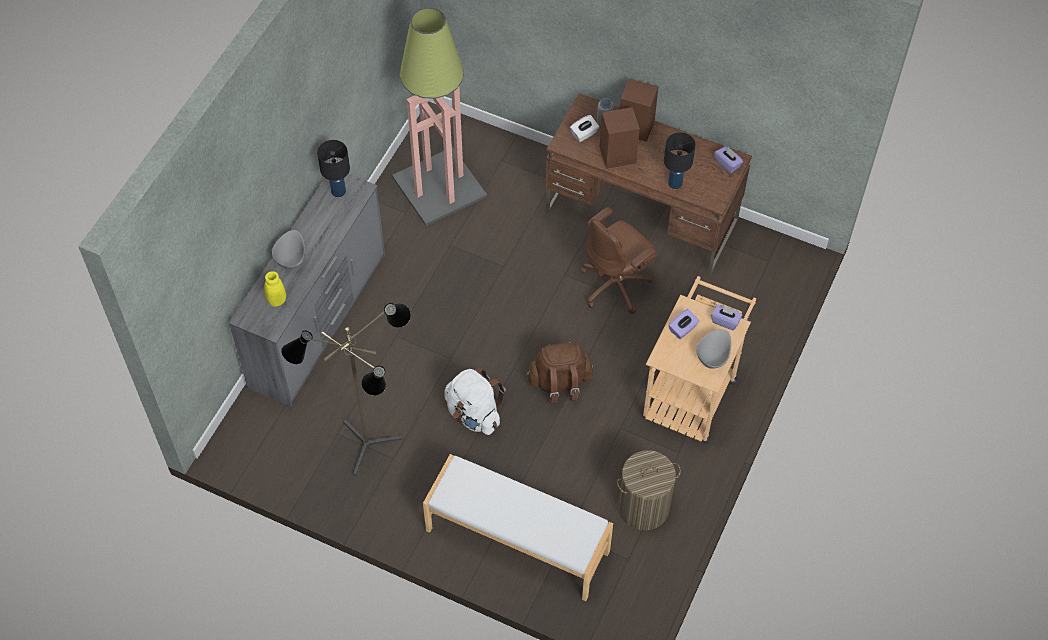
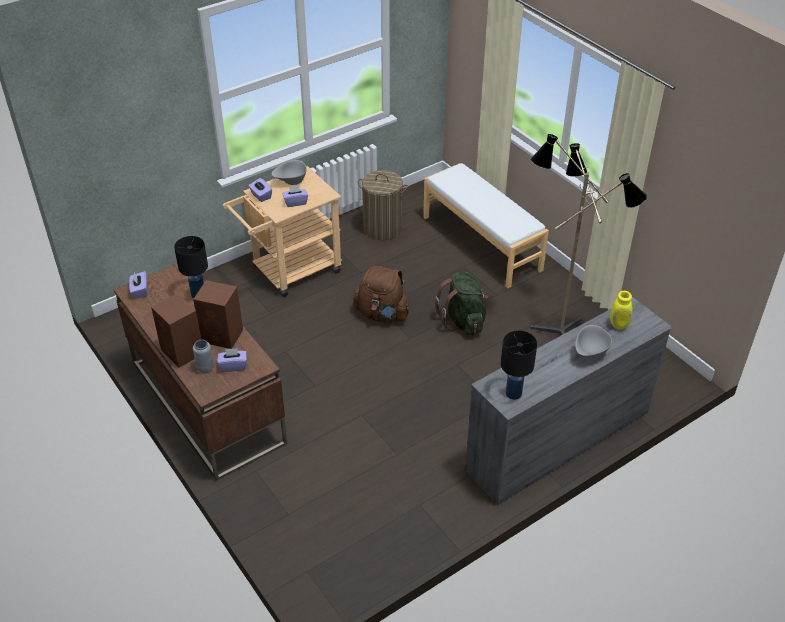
camera: 150 degrees left, 15 degrees down
floor lamp [392,7,487,226] -> none
white backpack [444,367,506,435] -> green backpack [435,272,488,335]
white tissue box [570,115,599,142] -> purple tissue box [217,348,247,372]
brown office chair [580,207,658,314] -> none

